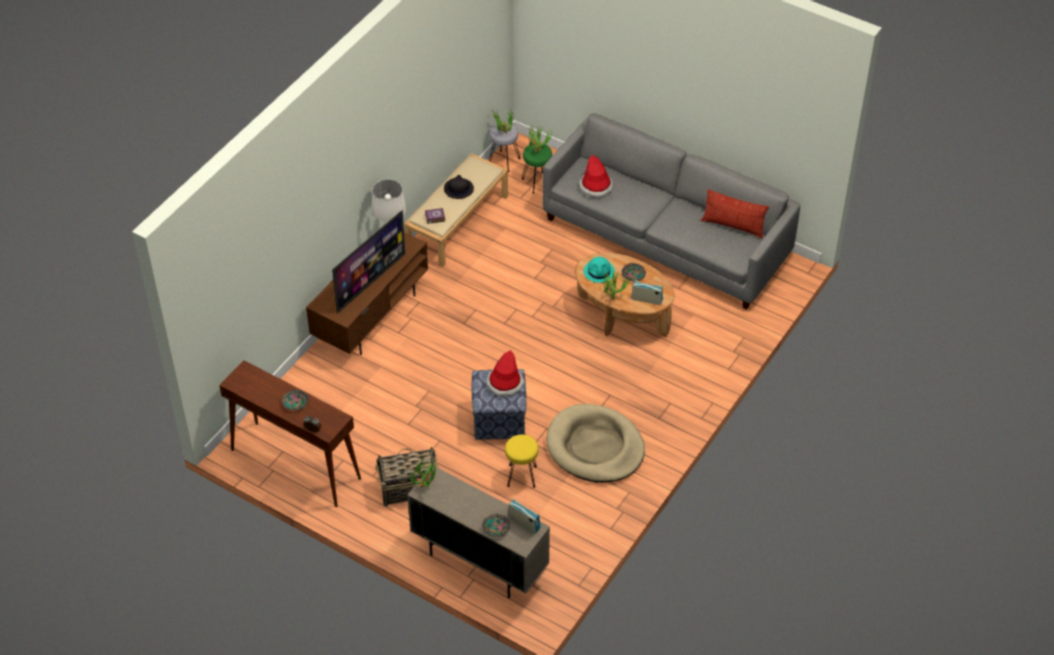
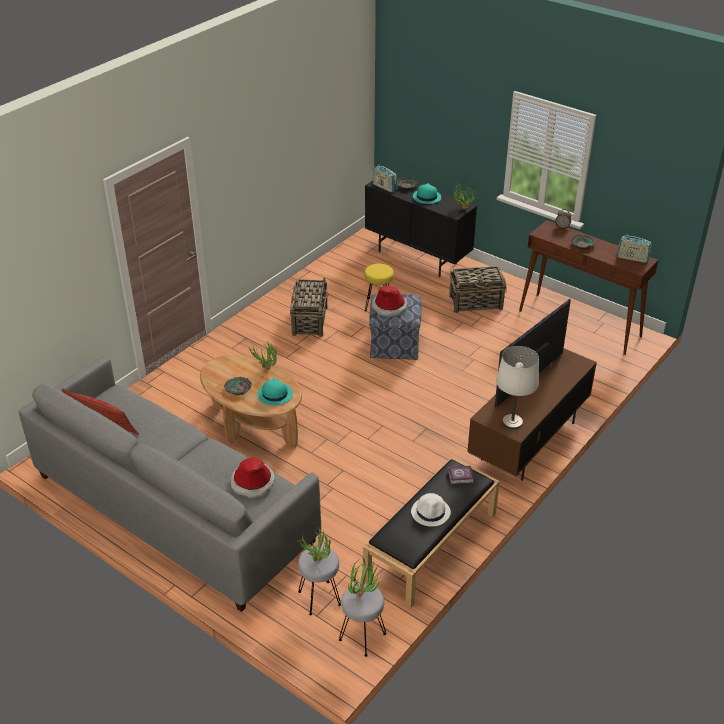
camera: 175 degrees left, 10 degrees down
beige bench [404,153,508,267] -> black bench [363,457,500,609]
beige cabinet [407,466,550,598] -> black cabinet [365,177,477,277]
black hat [444,175,474,199] -> white hat [411,493,451,527]
green stool [522,143,552,194] -> grey stool [298,546,341,615]
beige dog bed [546,404,645,483] -> basket [290,277,329,337]
radio [631,280,663,305] -> radio moved to [617,234,652,263]
none -> turquoise hat [413,183,441,204]

